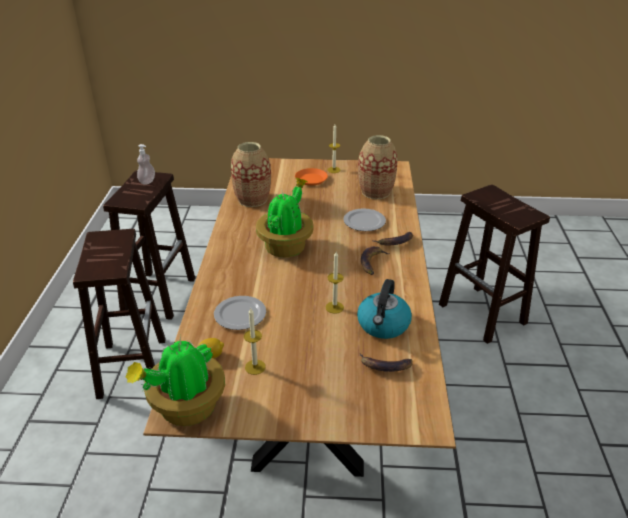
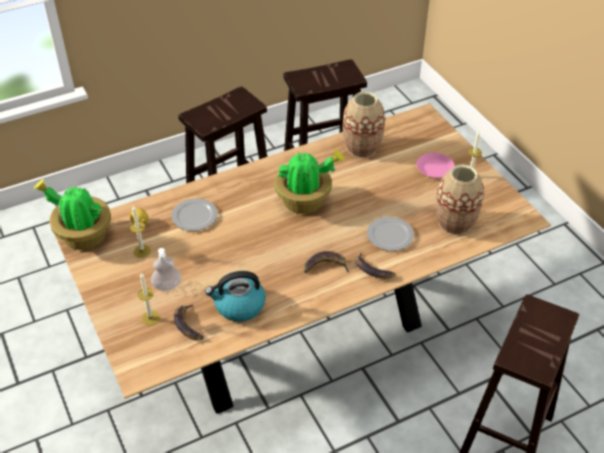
camera: 60 degrees right, 10 degrees up
soap dispenser [137,144,155,185] -> soap dispenser moved to [151,248,181,291]
orange plate [295,168,328,186] -> pink plate [417,153,455,178]
candle [326,252,344,314] -> candle moved to [138,272,160,325]

